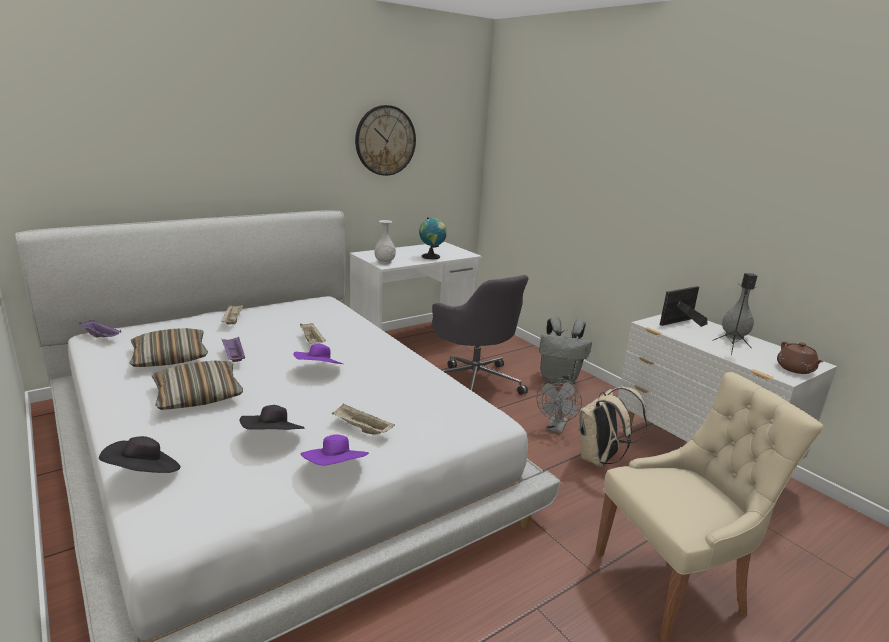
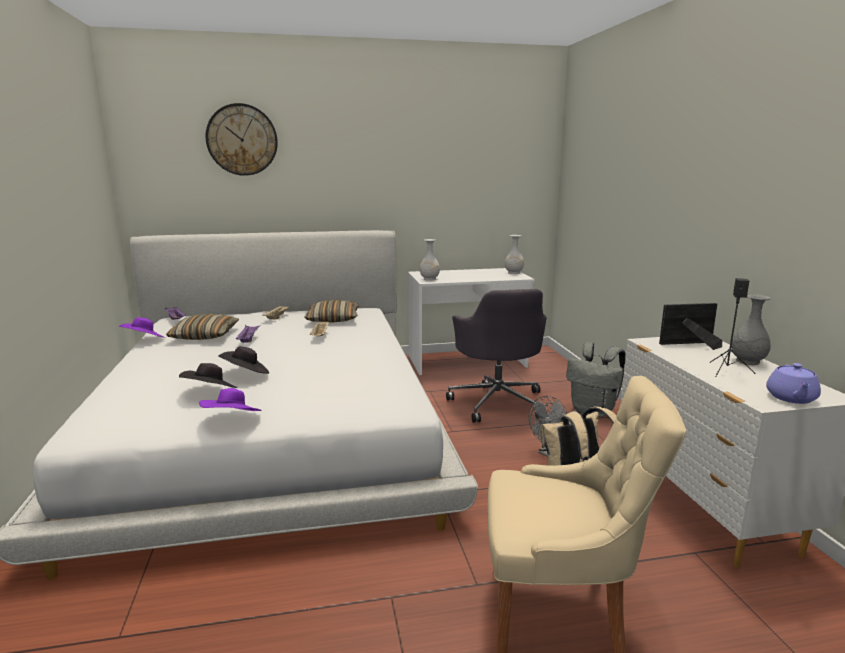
camera: 25 degrees right, 5 degrees down
black hat [99,436,181,473] -> black hat moved to [219,346,269,374]
pillow [152,361,243,410] -> pillow moved to [304,300,359,323]
purple hat [293,344,343,364] -> purple hat moved to [119,317,165,338]
beige tray [332,403,395,435] -> none
wall clock [355,105,416,176] -> wall clock moved to [206,103,278,176]
globe [419,217,447,259] -> none
brown teapot [777,341,823,374] -> purple teapot [766,363,821,404]
none -> white vase [505,235,524,274]

